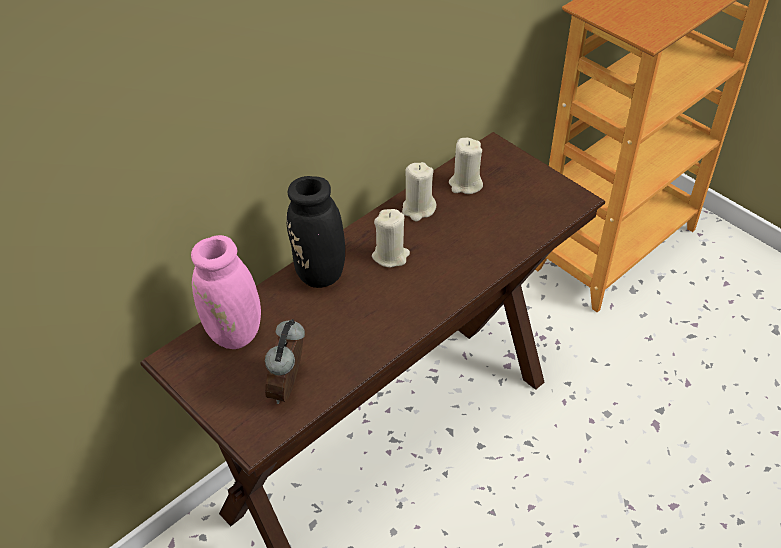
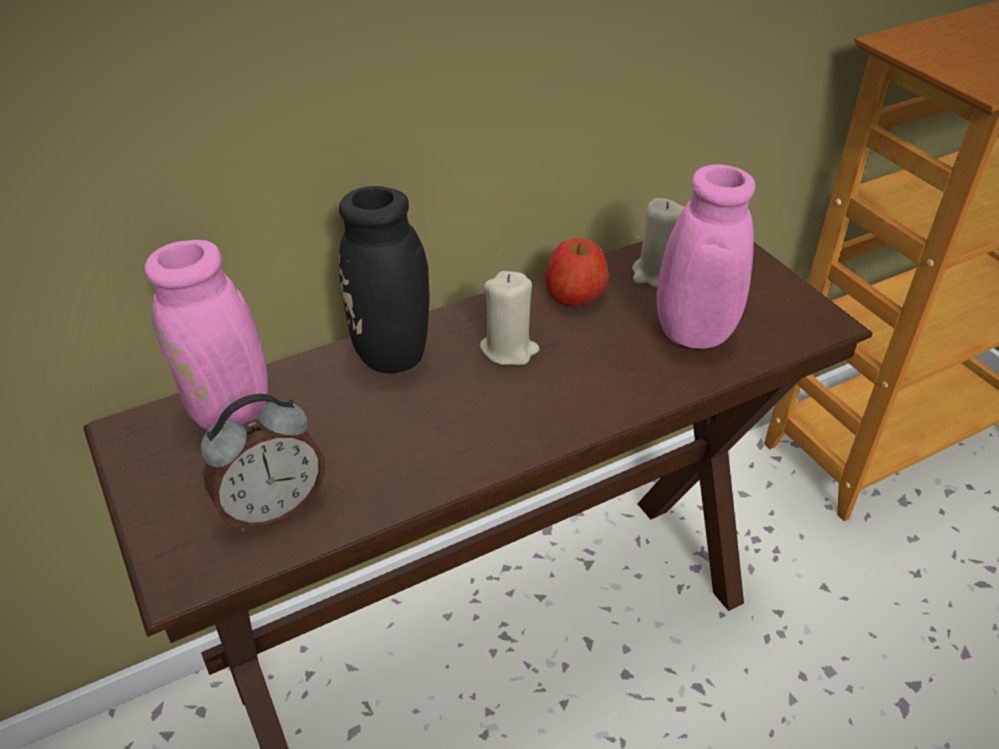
camera: 15 degrees right, 5 degrees down
alarm clock [265,319,305,404] -> alarm clock turned 150 degrees counterclockwise [201,394,325,531]
beige candle [402,162,436,221] -> apple [545,238,609,306]
none -> pink vase [636,164,755,349]

